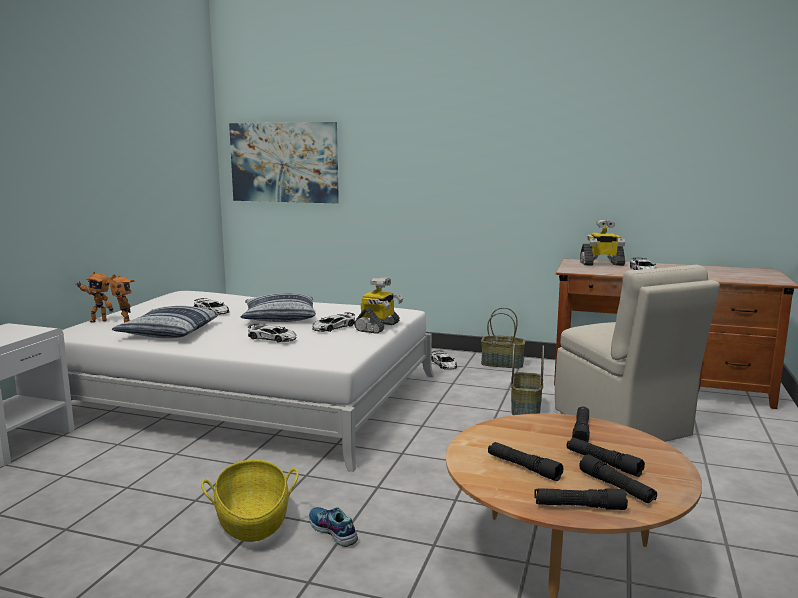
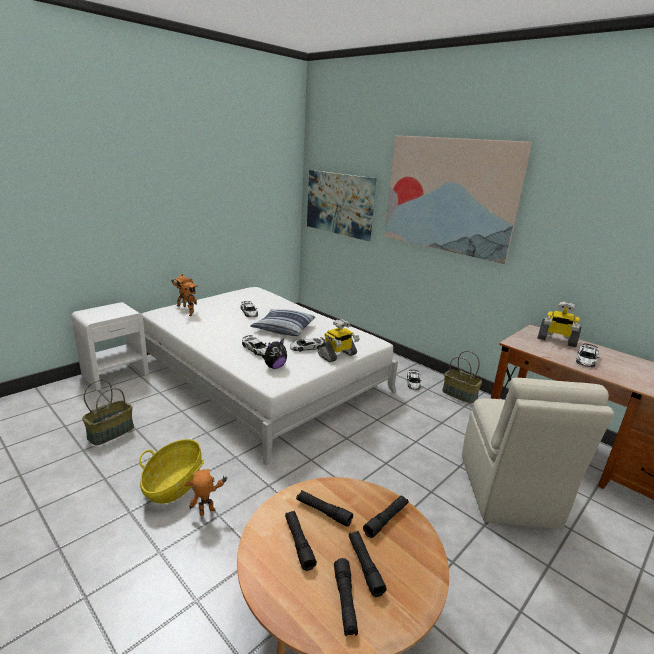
camera: 25 degrees right, 10 degrees up
pillow [112,306,219,338] -> none
shoe [309,507,358,547] -> toy robot [185,469,228,516]
basket [511,344,544,415] -> basket moved to [82,380,134,445]
black flashlight [534,488,628,510] -> black flashlight moved to [296,490,353,527]
none -> plush toy [262,339,287,369]
none -> picture [385,135,532,264]

